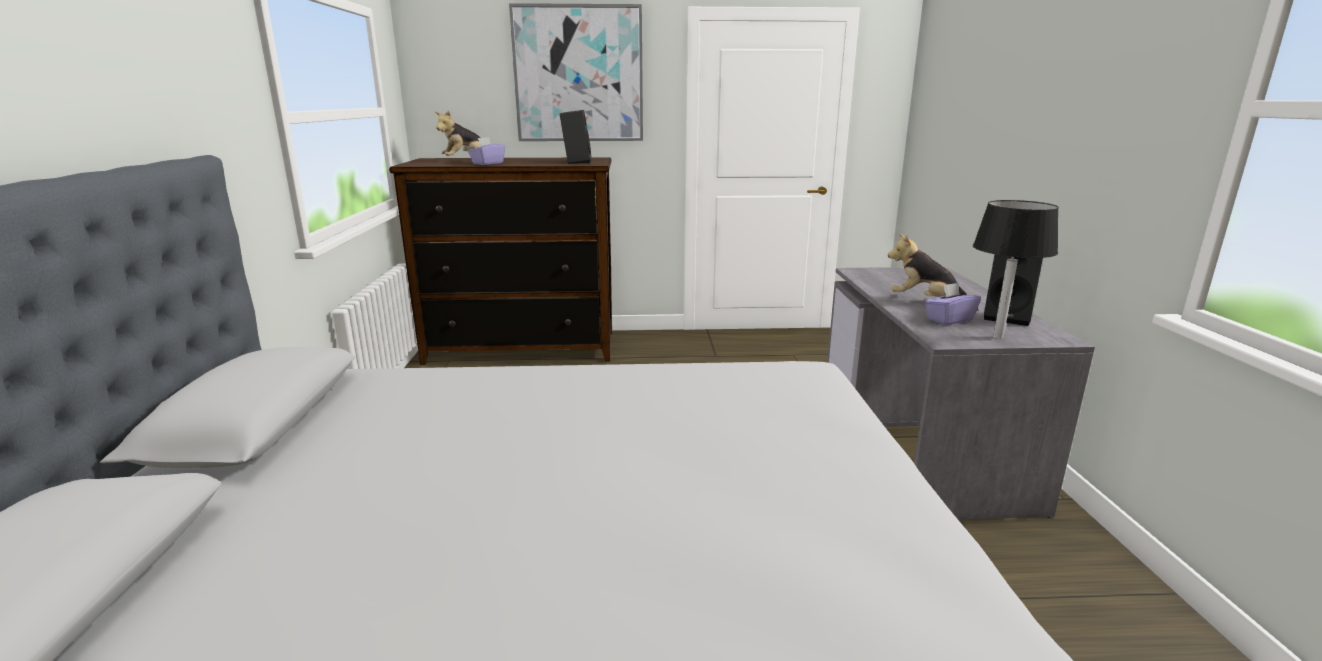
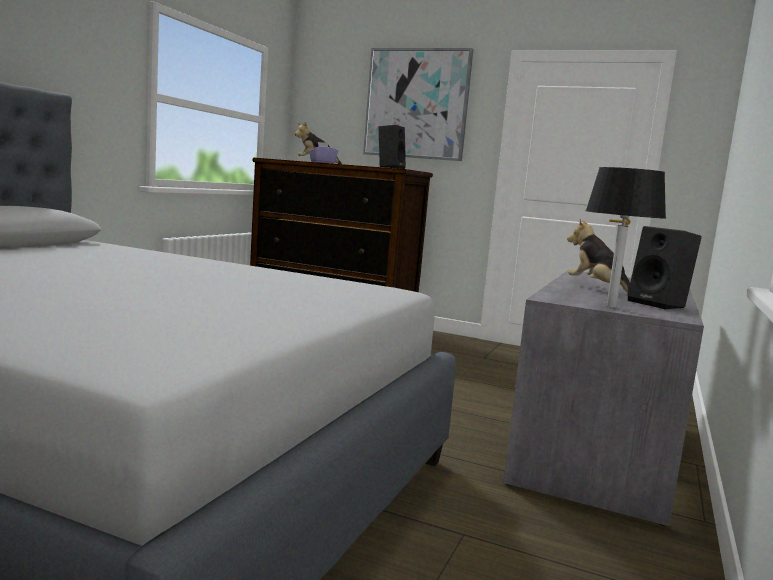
camera: 25 degrees right, 10 degrees down
purple tissue box [925,282,981,325] -> none

